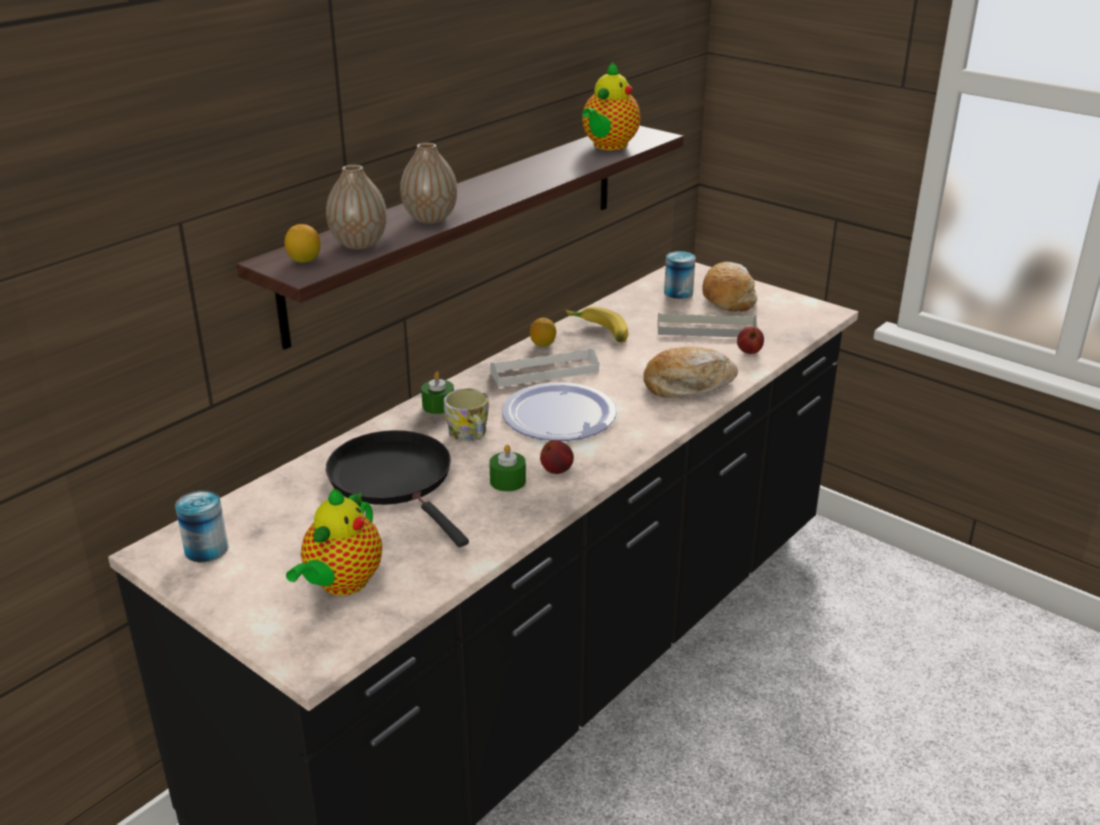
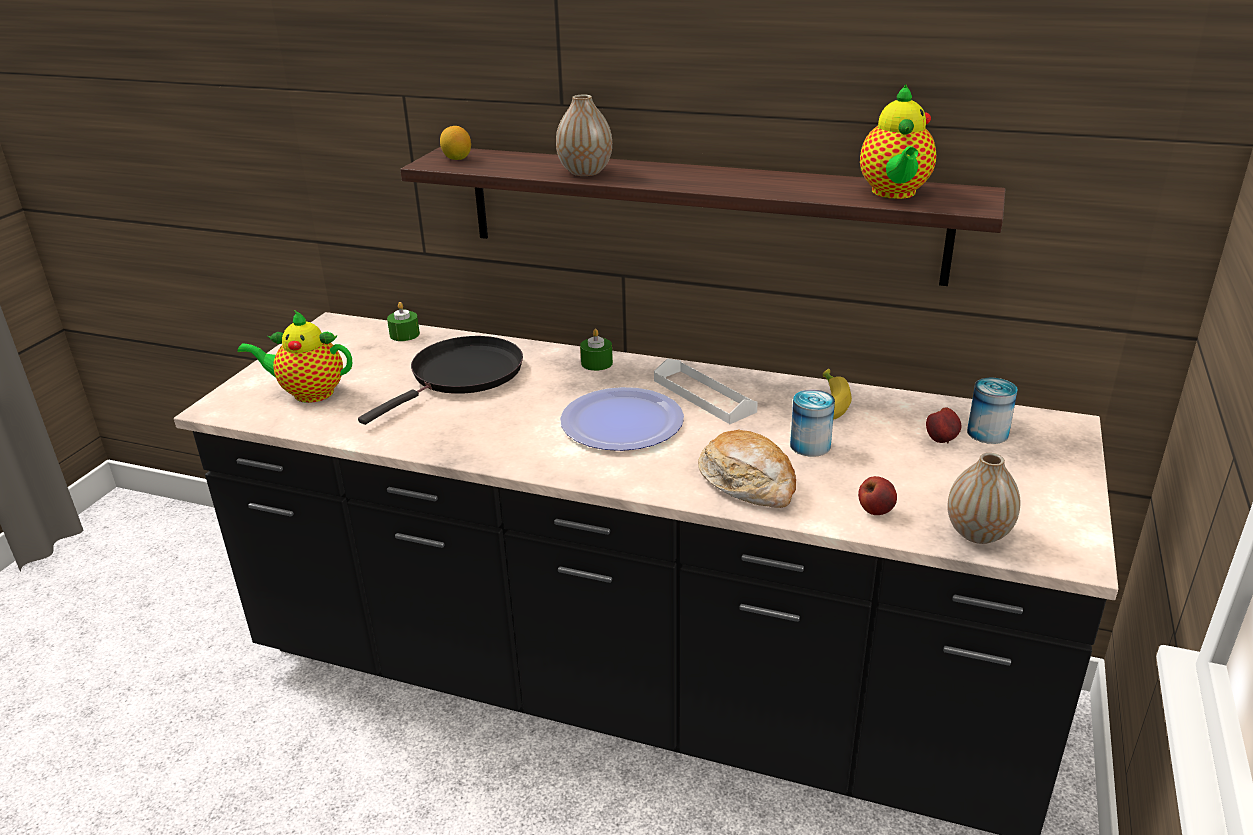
camera: 70 degrees right, 0 degrees up
can [175,490,228,562] -> can moved to [790,389,835,457]
vase [326,165,387,249] -> vase moved to [948,453,1021,544]
mug [444,389,489,441] -> none
green candle [489,444,526,492] -> green candle moved to [387,302,420,341]
lemon [530,318,556,347] -> none
apple [540,440,574,474] -> apple moved to [926,408,961,444]
teapot [582,61,641,150] -> teapot turned 90 degrees counterclockwise [860,84,936,199]
grey tray [658,313,757,337] -> none
bread [702,262,757,312] -> none

